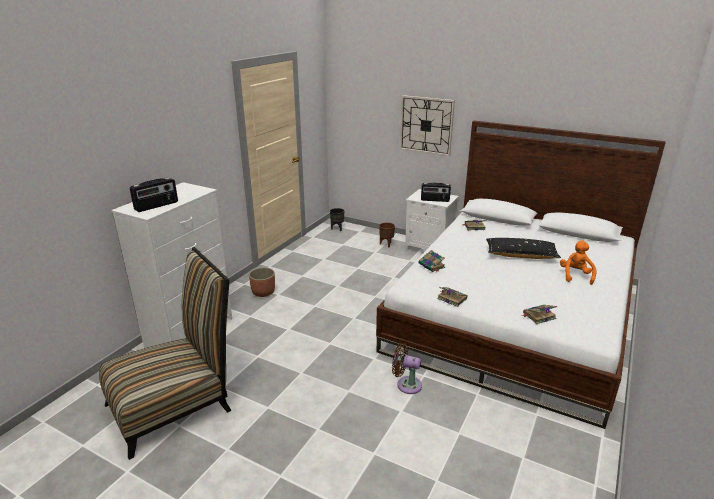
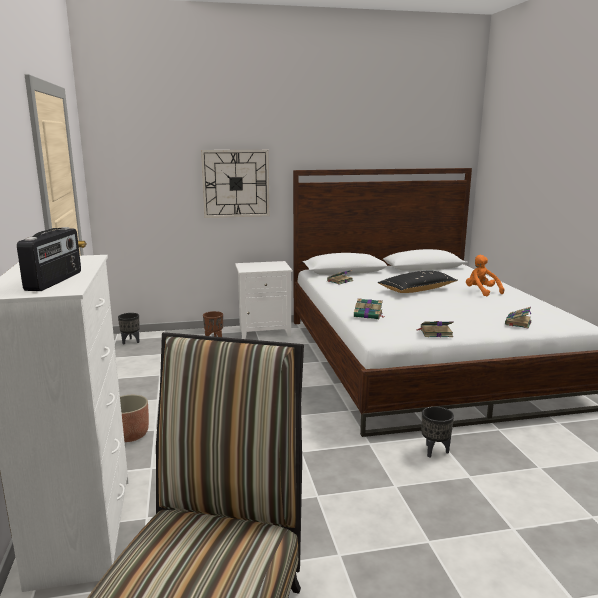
camera: 40 degrees left, 10 degrees down
brown fan [392,343,422,394] -> black planter [421,406,454,458]
radio [421,183,451,202] -> none

